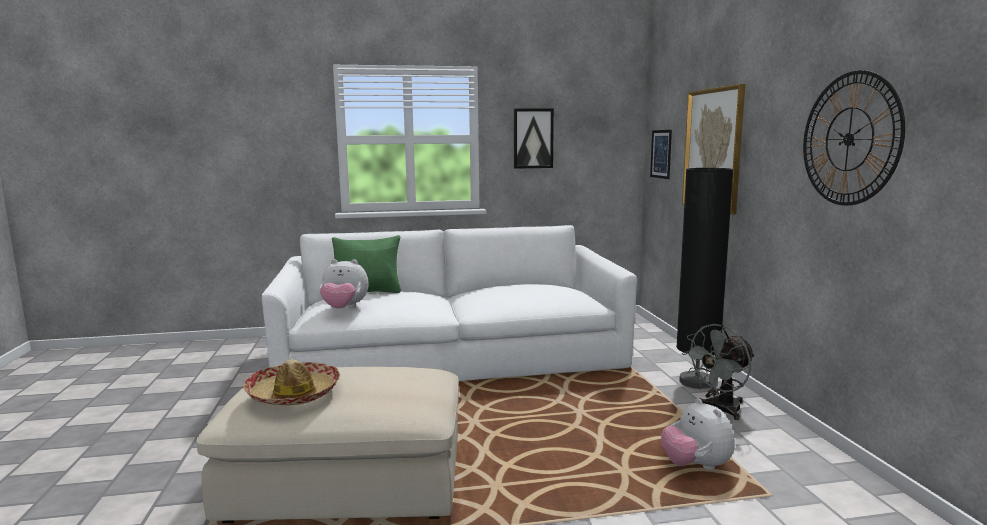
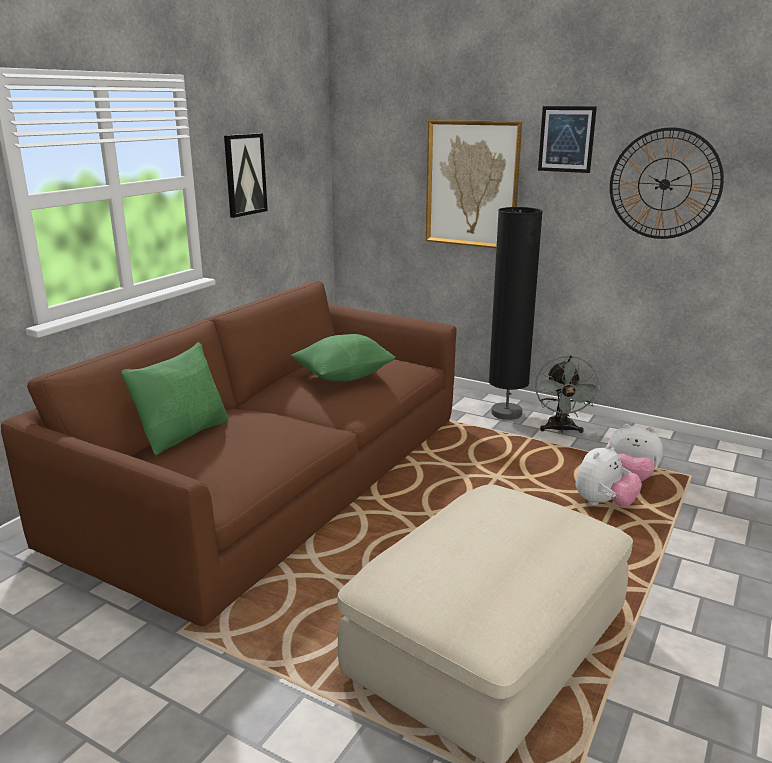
camera: 50 degrees left, 10 degrees up
hat [243,359,340,405] -> none
white sofa [262,225,637,381] -> brown sofa [1,281,456,627]
plush toy [320,259,369,308] -> plush toy moved to [575,444,642,507]
picture [650,130,672,179] -> picture moved to [538,106,597,173]
none -> green pillow [291,334,396,382]

